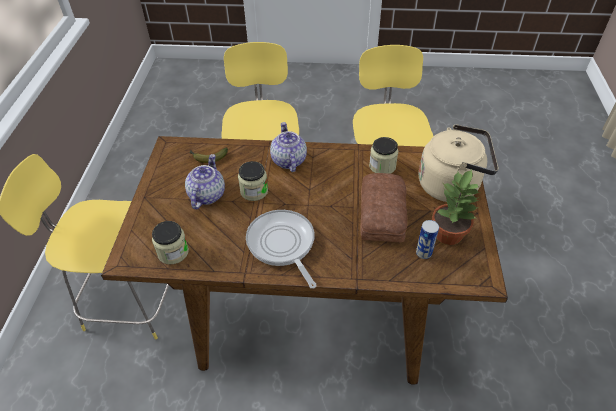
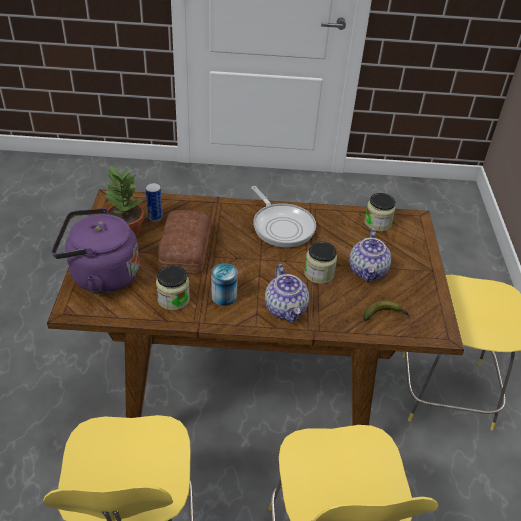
camera: 175 degrees right, 5 degrees down
beige kettle [419,124,498,202] -> purple kettle [52,208,140,294]
none -> can [211,263,238,306]

